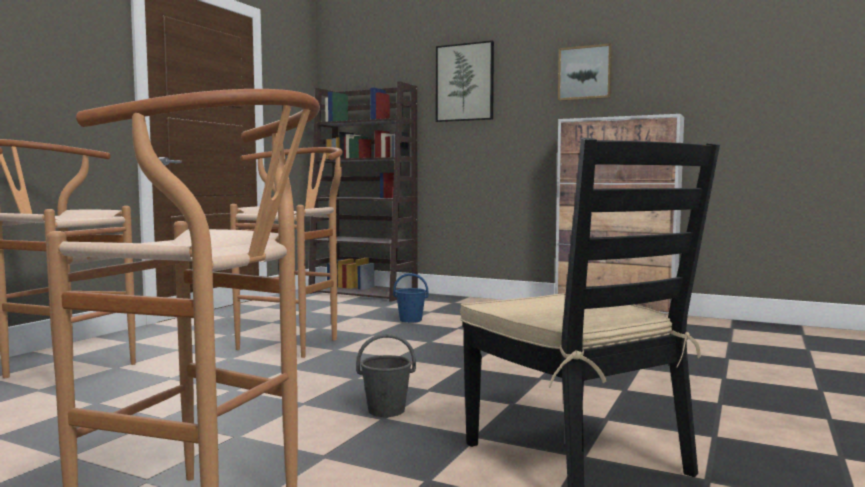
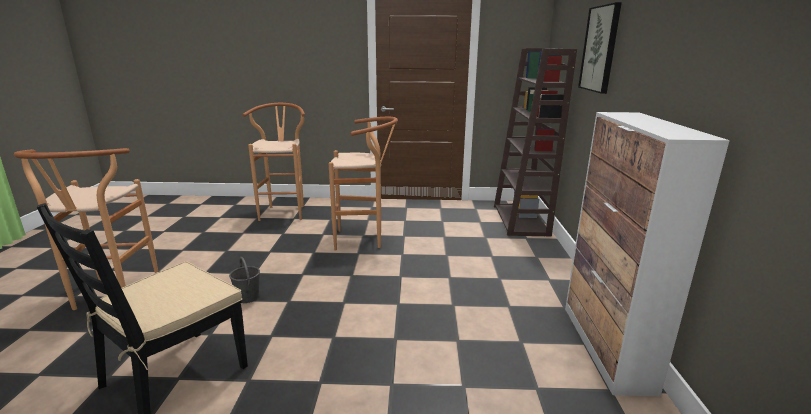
camera: 65 degrees right, 15 degrees up
blue bucket [393,273,428,323] -> none
picture [558,43,612,101] -> none

